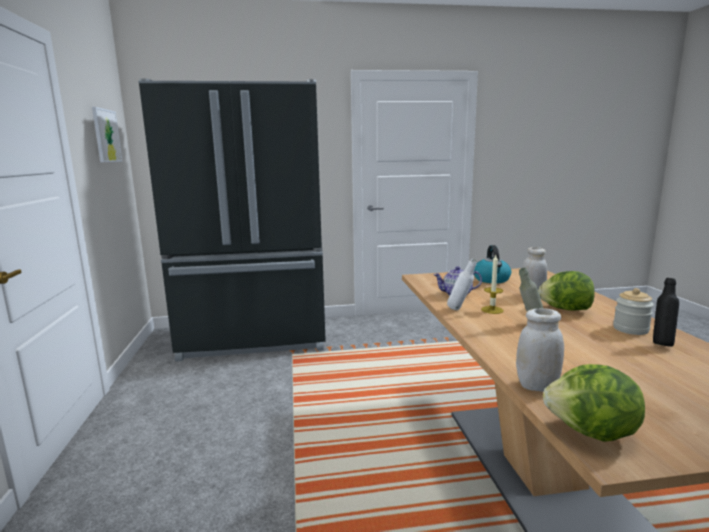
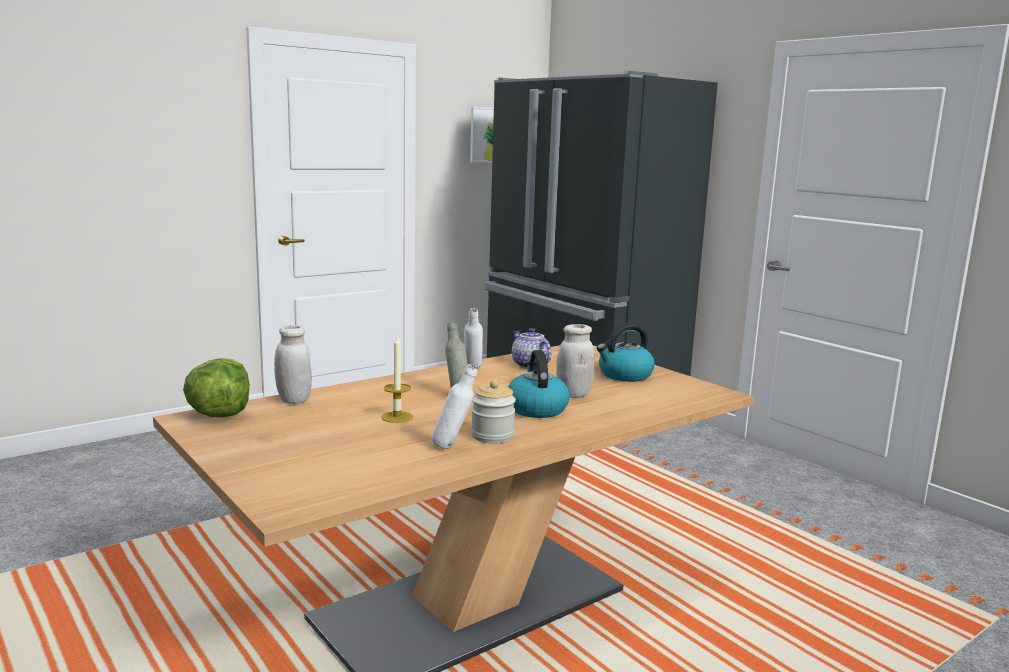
camera: 60 degrees right, 0 degrees up
candle [481,255,504,314] -> candle moved to [381,335,413,423]
lettuce [538,271,595,310] -> kettle [508,350,570,418]
black bottle [653,278,679,347] -> white bottle [431,364,477,449]

